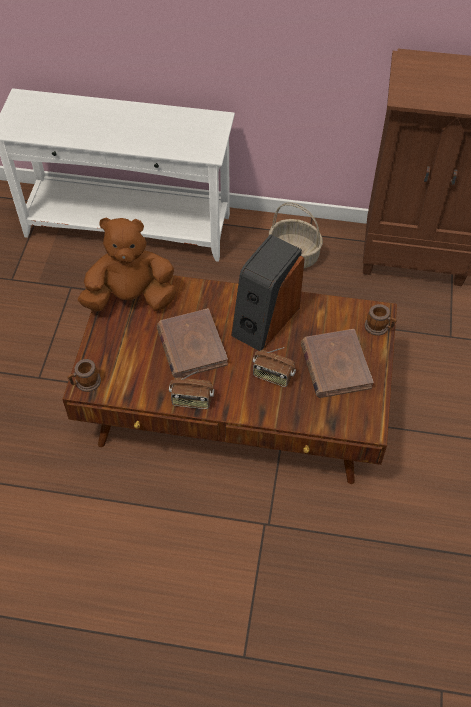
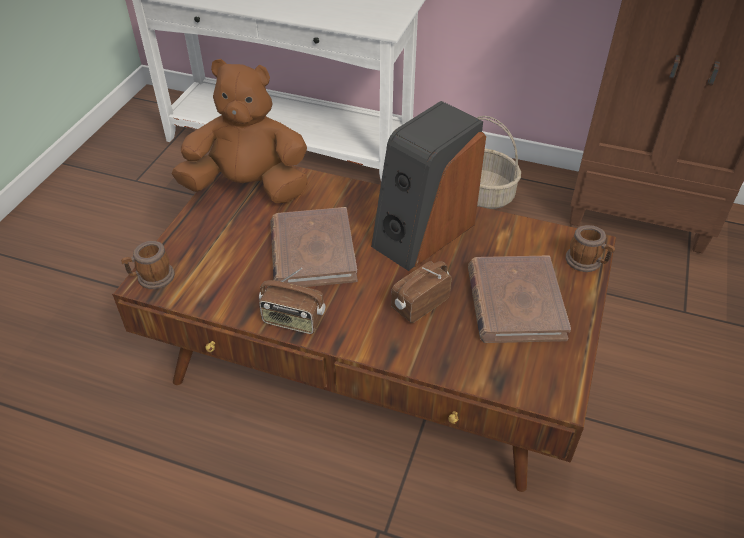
camera: 10 degrees right, 10 degrees down
radio [253,347,296,387] -> radio turned 105 degrees clockwise [391,261,451,323]

